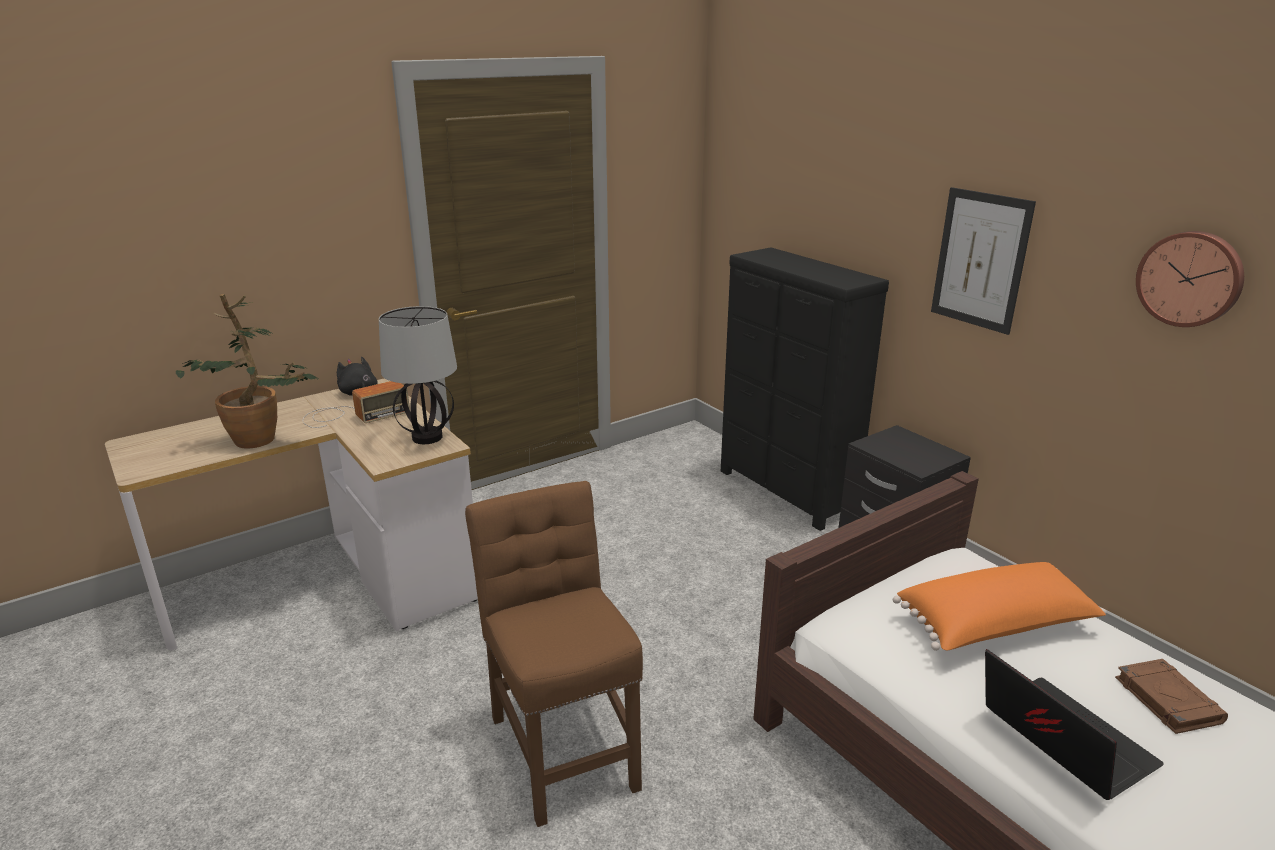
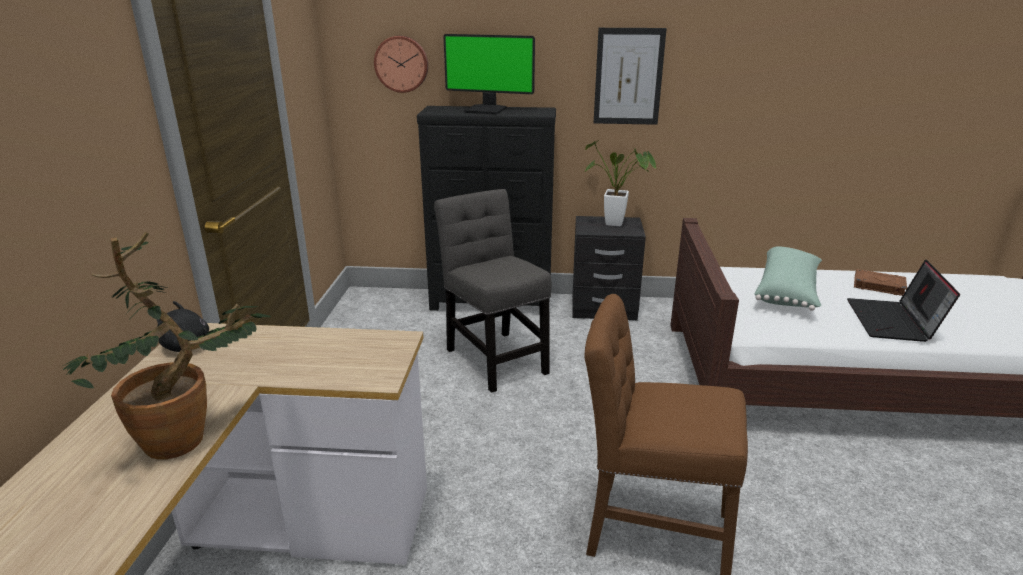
camera: 50 degrees left, 0 degrees up
radio [302,381,410,428] -> none
table lamp [379,306,457,444] -> none
orange pillow [893,562,1106,651] -> green pillow [754,246,822,311]
laptop [985,649,1164,800] -> laptop turned 90 degrees counterclockwise [847,259,960,342]
wall clock [1136,231,1244,327] -> wall clock moved to [374,36,428,93]
none -> grey chair [434,189,551,393]
none -> monitor [443,34,535,115]
none -> potted plant [584,140,656,226]

